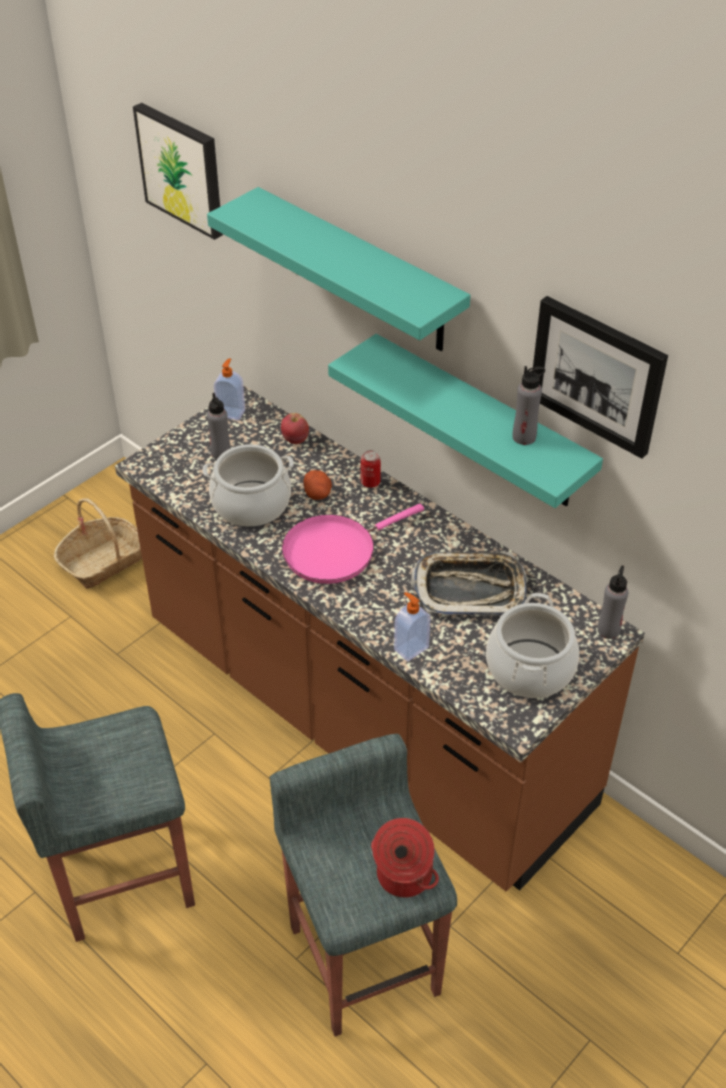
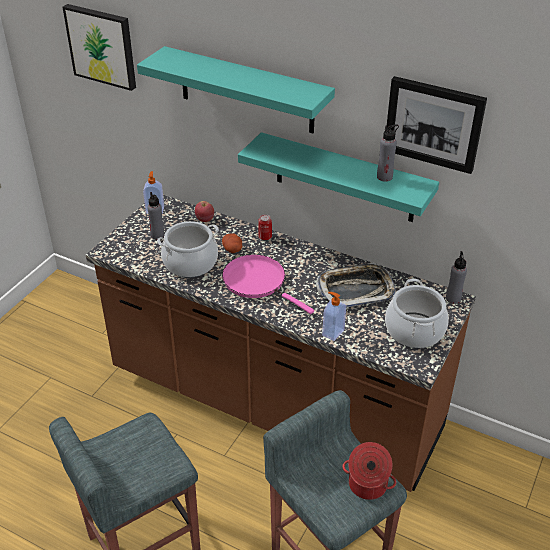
camera: 15 degrees left, 5 degrees down
basket [54,498,142,589] -> none
pink frying pan [282,504,424,584] -> pink frying pan turned 90 degrees clockwise [222,255,314,314]

